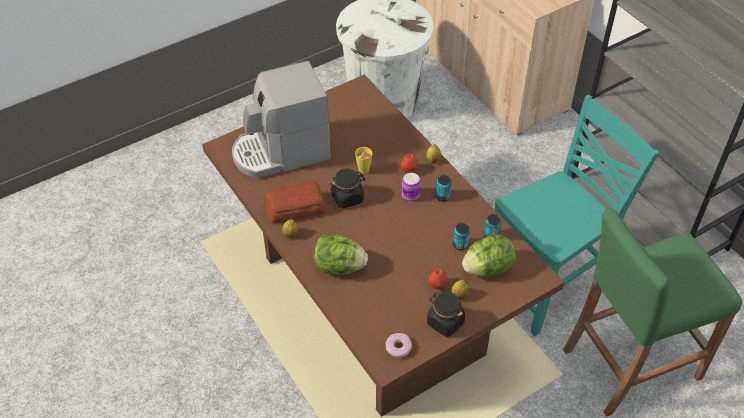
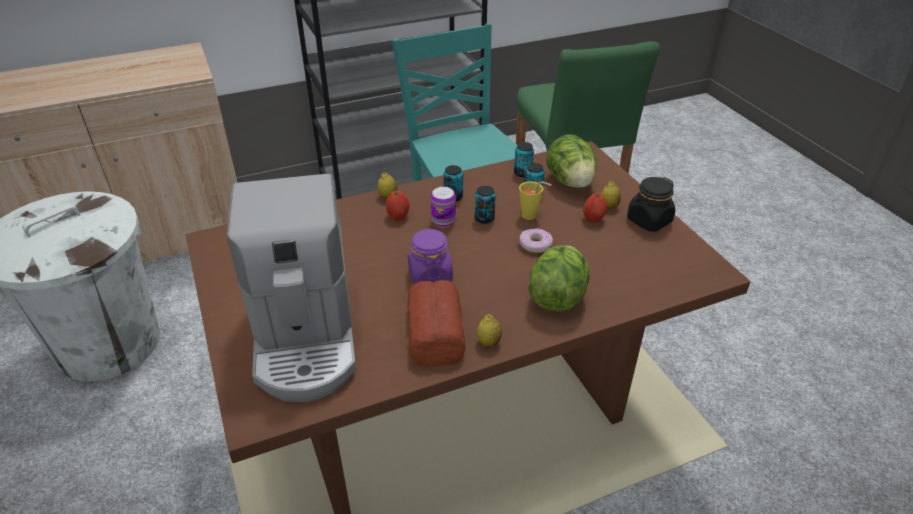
camera: 80 degrees left, 10 degrees down
black jar [330,168,365,208] -> purple jar [408,228,453,284]
yellow cup [355,147,373,174] -> yellow cup moved to [519,182,552,220]
donut [386,333,412,358] -> donut moved to [519,228,553,253]
none -> can [475,186,496,224]

